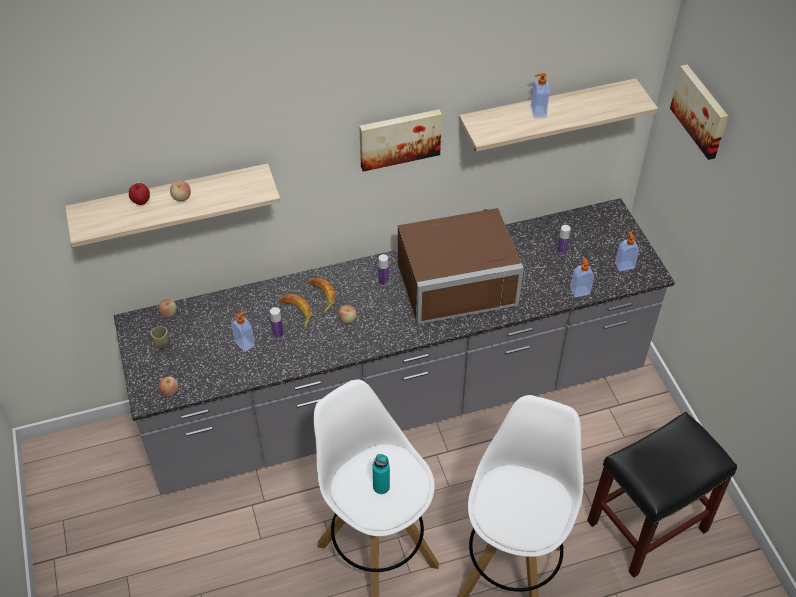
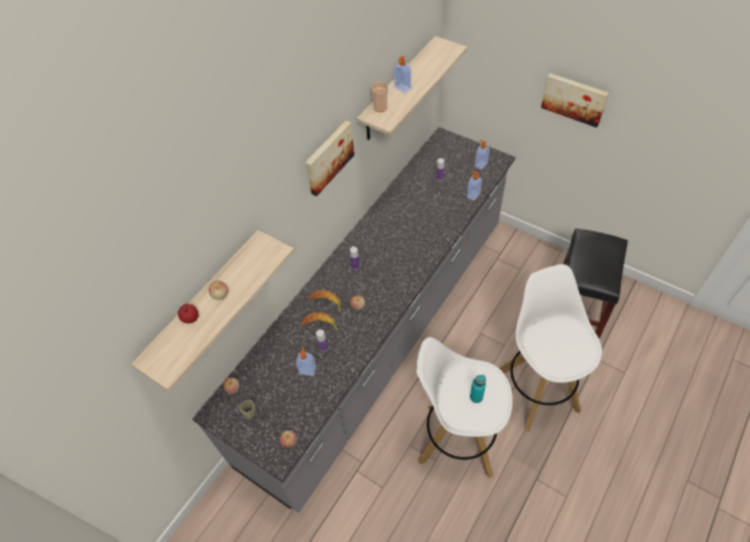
camera: 35 degrees left, 5 degrees up
brown microwave [398,208,524,325] -> none
picture [670,64,728,160] -> picture moved to [541,73,609,128]
none -> cup [371,81,388,112]

